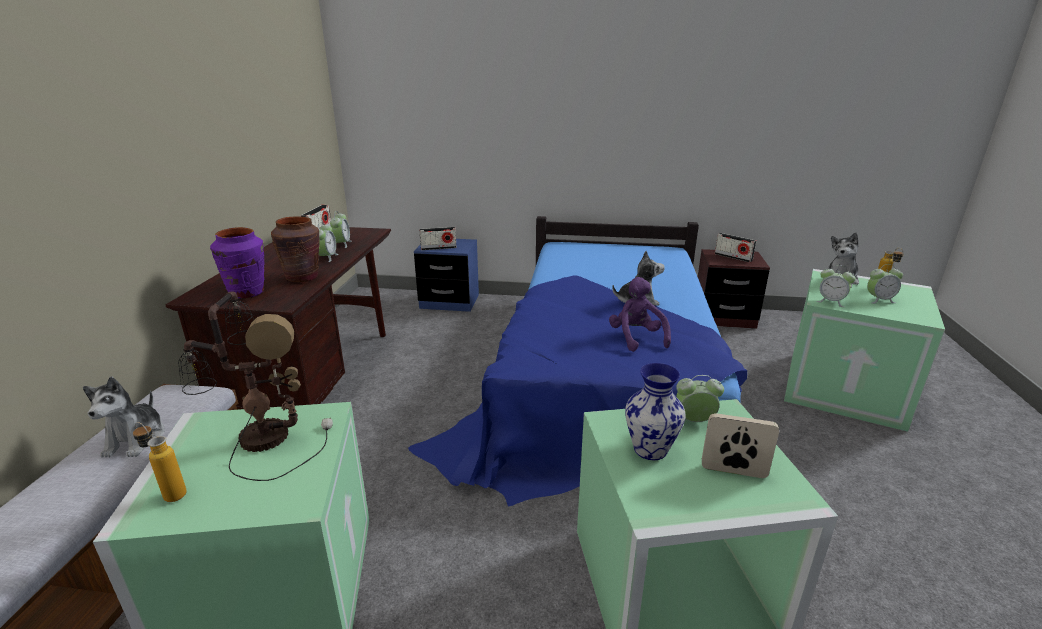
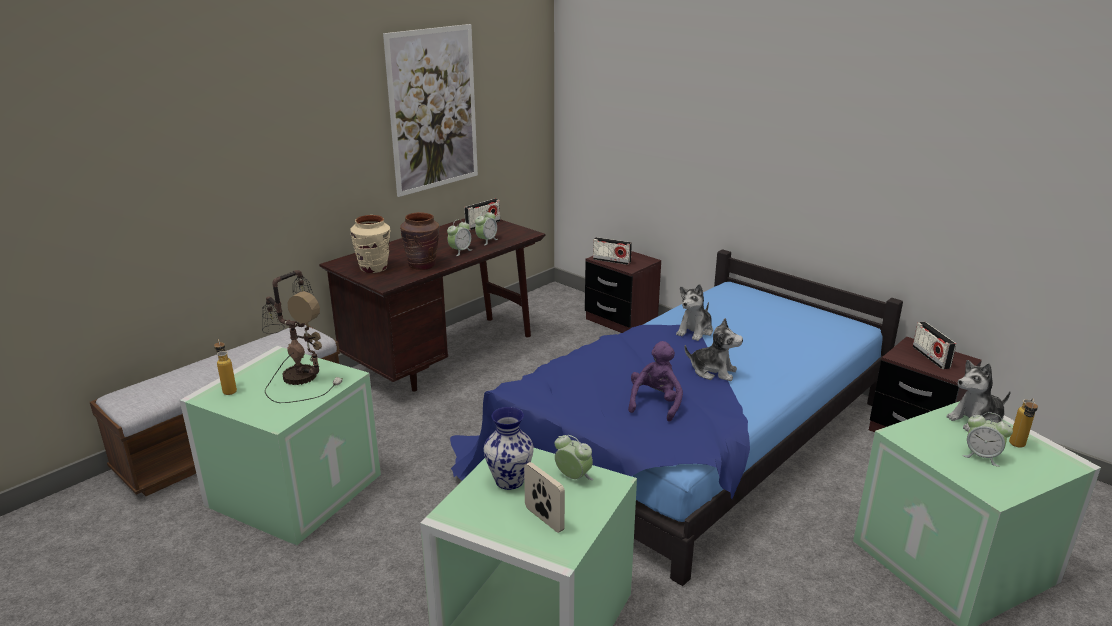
camera: 35 degrees right, 0 degrees up
plush toy [83,376,165,457] -> plush toy moved to [676,284,713,341]
purple vase [210,227,265,298] -> beige vase [350,215,391,273]
blue nightstand [414,239,479,312] -> brown nightstand [585,251,661,333]
alarm clock [816,265,856,307] -> none
none -> picture [383,24,478,197]

